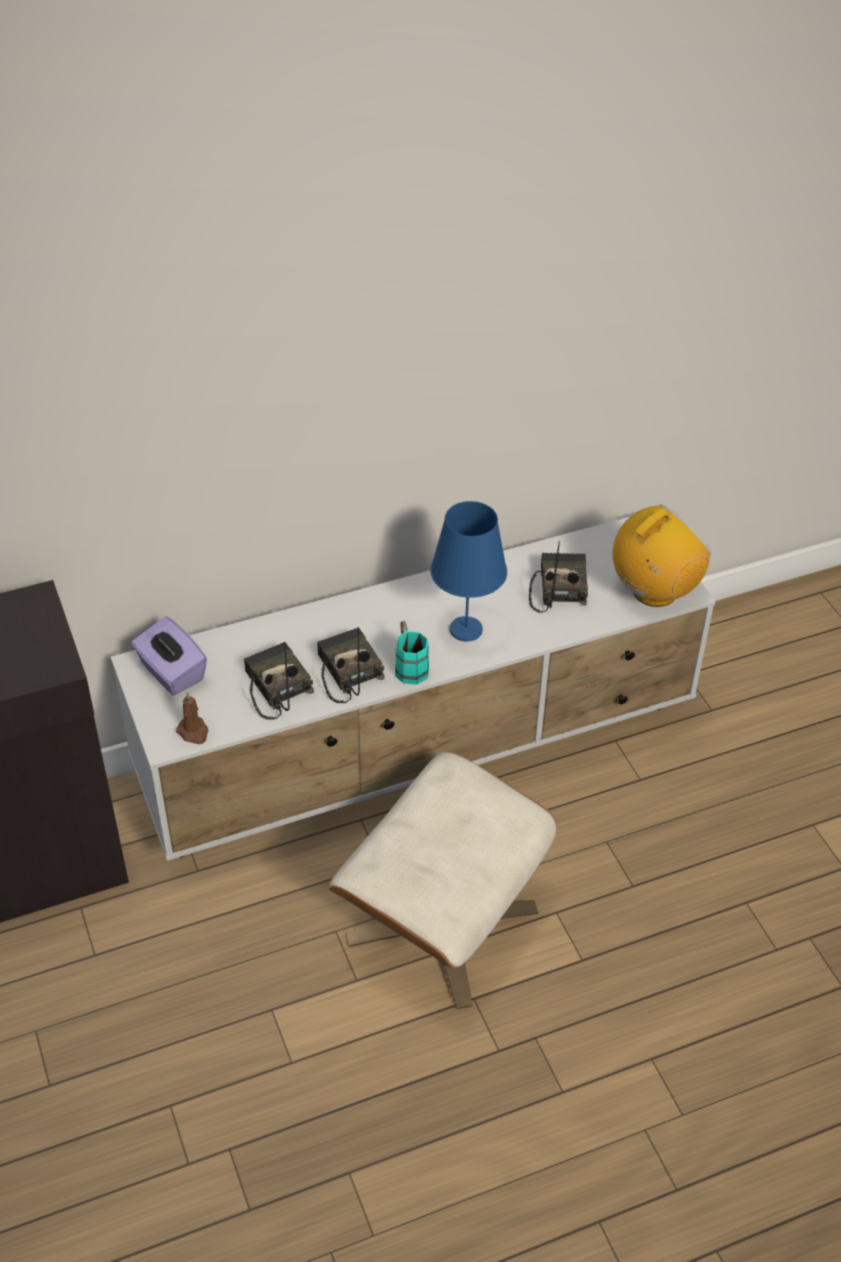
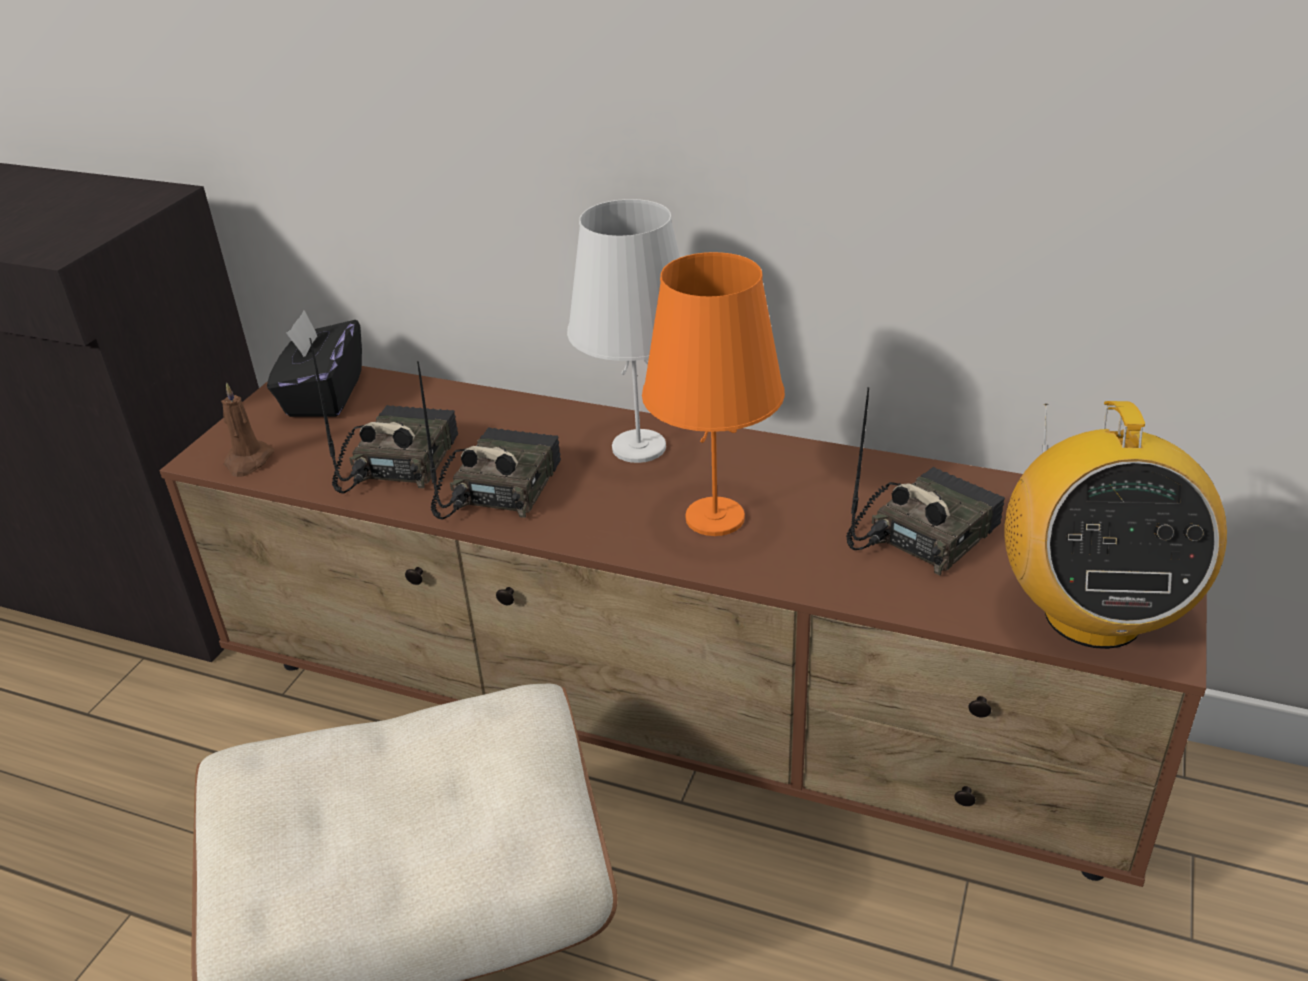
camera: 45 degrees right, 10 degrees down
white tv stand [111,516,716,861] -> brown tv stand [159,366,1207,887]
purple tissue box [131,617,207,695] -> black tissue box [267,310,362,417]
turquoise mug [395,621,429,685] -> none
blue table lamp [430,501,507,642] -> orange table lamp [642,252,785,536]
radio [613,504,711,607] -> radio turned 90 degrees clockwise [1005,401,1227,649]
none -> white table lamp [567,199,680,463]

